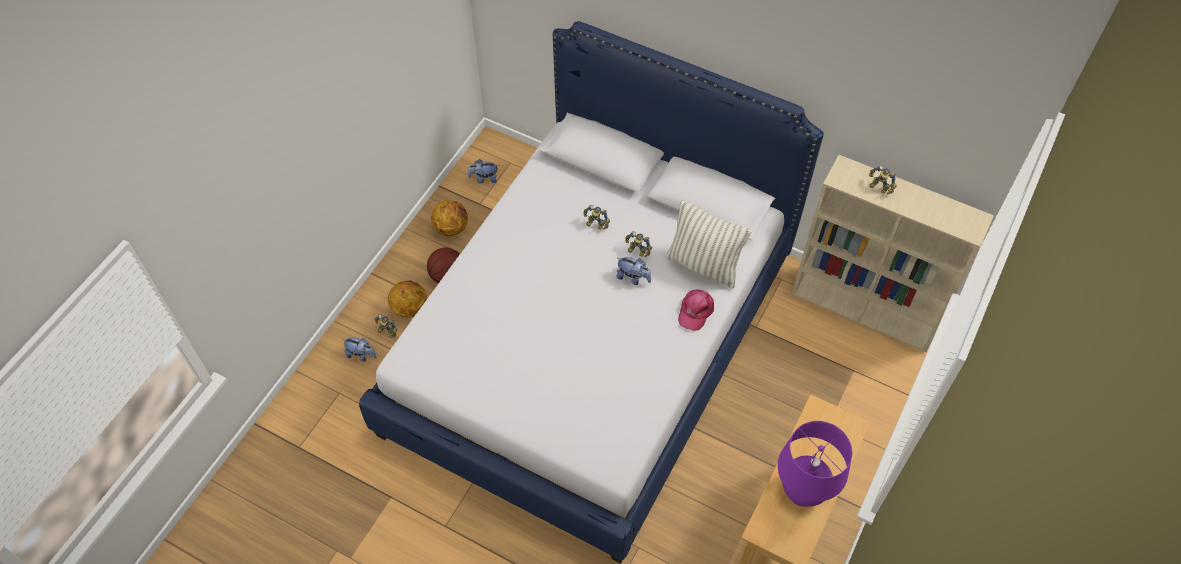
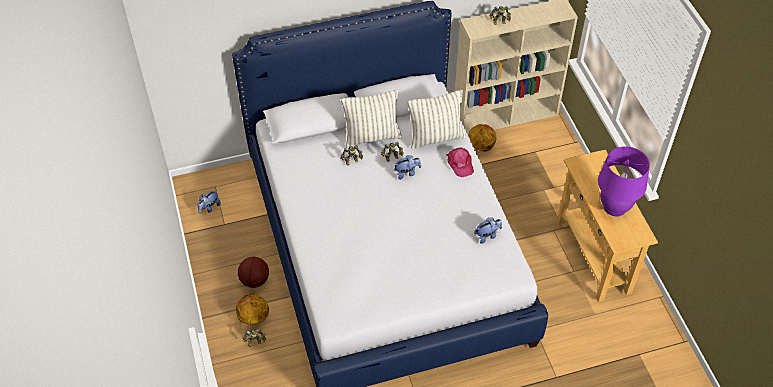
camera: 45 degrees left, 5 degrees down
plush toy [343,337,377,362] -> plush toy moved to [474,217,502,244]
basketball [431,200,468,236] -> basketball moved to [468,124,497,152]
none -> pillow [341,90,402,147]

